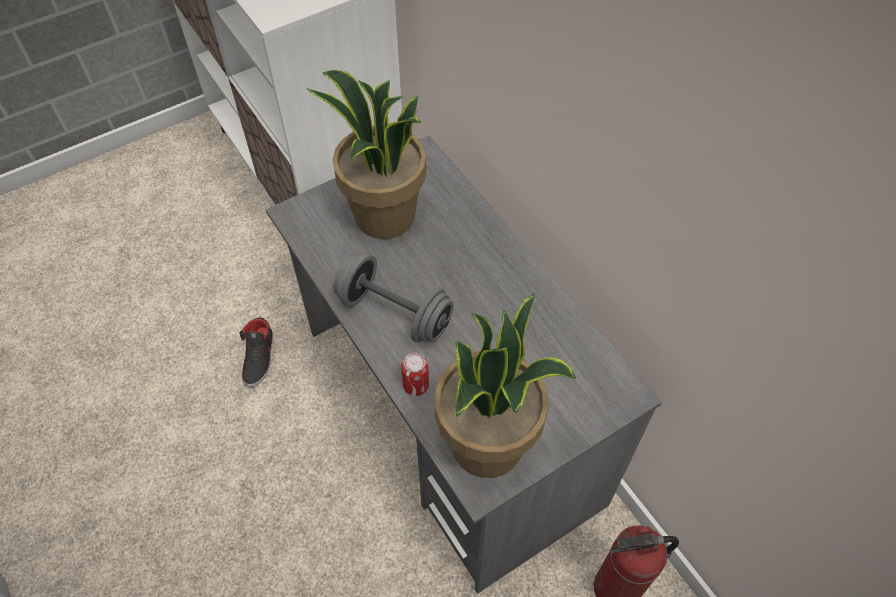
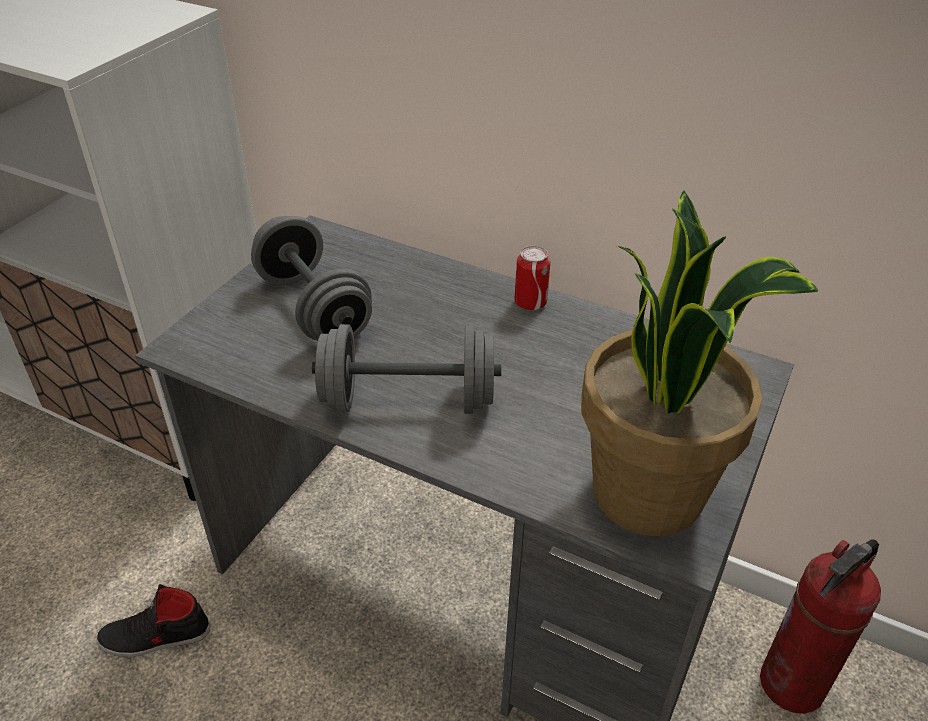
camera: 30 degrees left, 15 degrees down
black shoe [239,318,273,387] -> black shoe turned 105 degrees clockwise [97,584,211,657]
potted plant [306,70,427,239] -> grey dumbbell [251,216,372,341]
can [401,353,429,396] -> can moved to [514,246,550,310]

